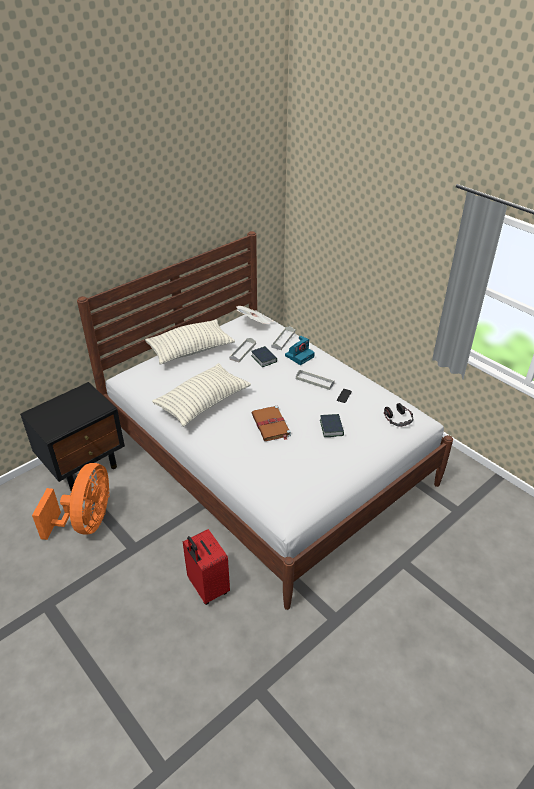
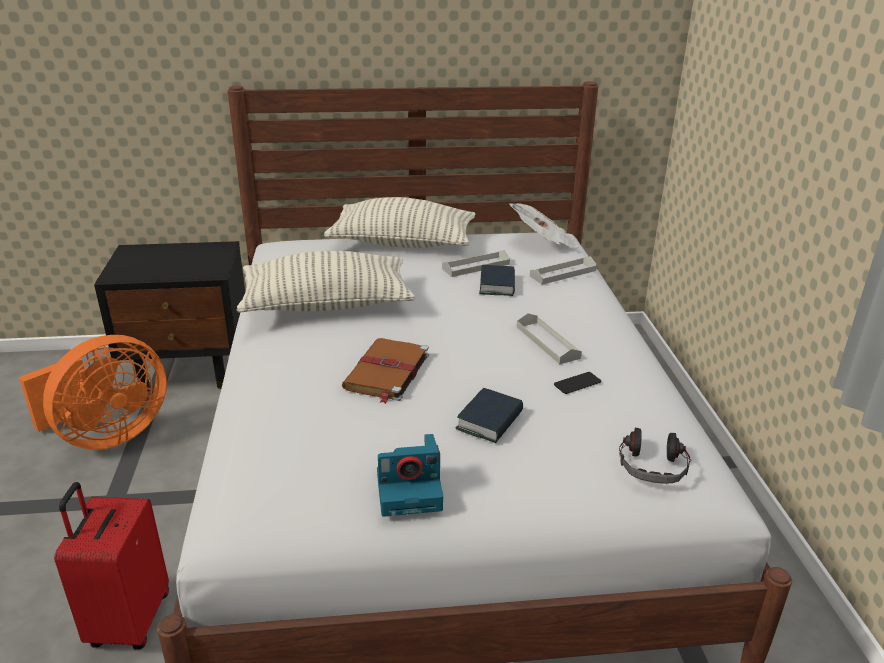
camera: 35 degrees right, 10 degrees down
camera [285,336,315,365] -> camera moved to [377,434,443,517]

